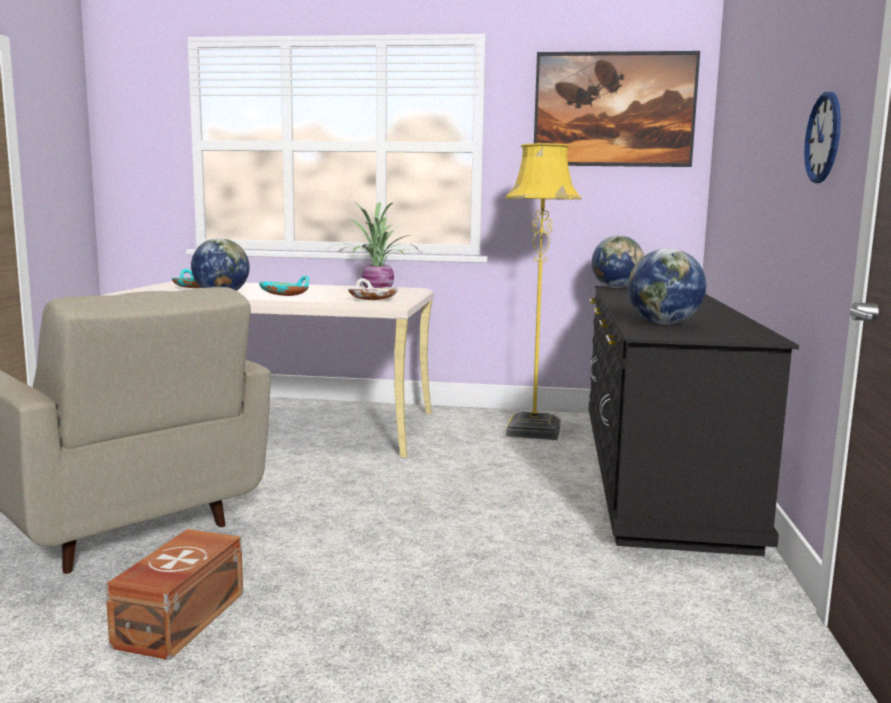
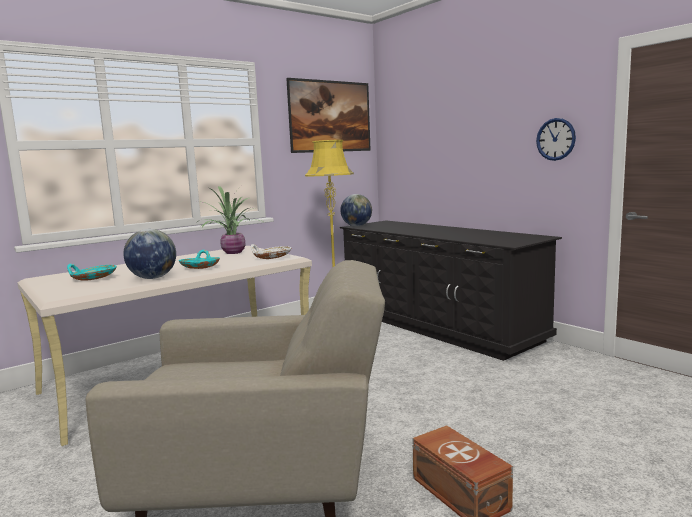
camera: 45 degrees left, 0 degrees up
globe [628,248,706,325] -> none

